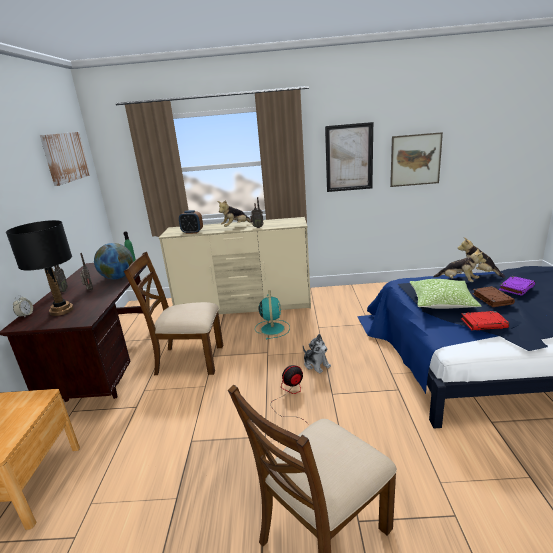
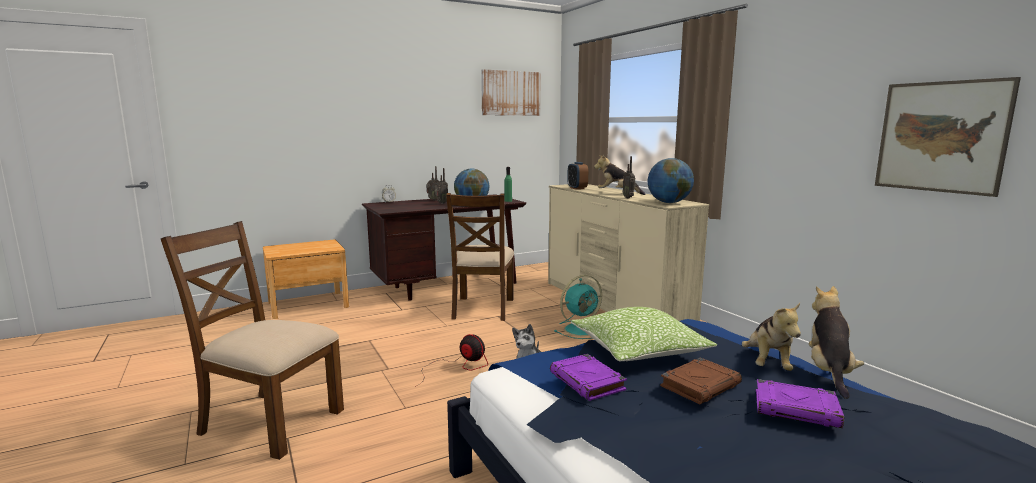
camera: 60 degrees right, 10 degrees down
black table lamp [6,220,74,316] -> none
brown chair [124,252,223,375] -> brown chair turned 150 degrees counterclockwise [446,193,514,321]
picture [325,122,373,192] -> none
red book [461,311,509,330] -> purple book [550,354,627,401]
none -> globe [648,158,694,203]

